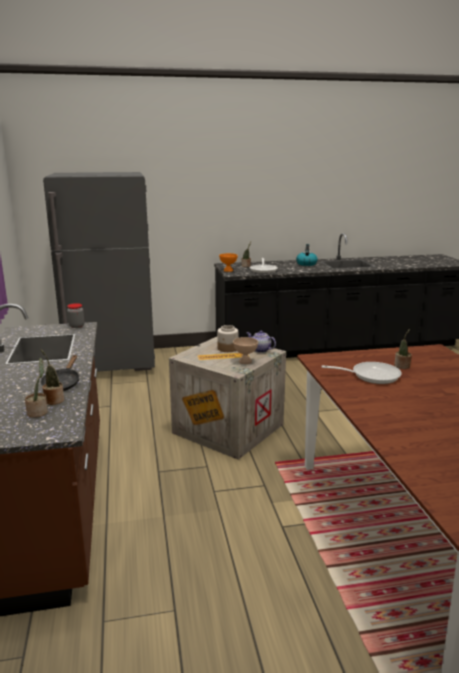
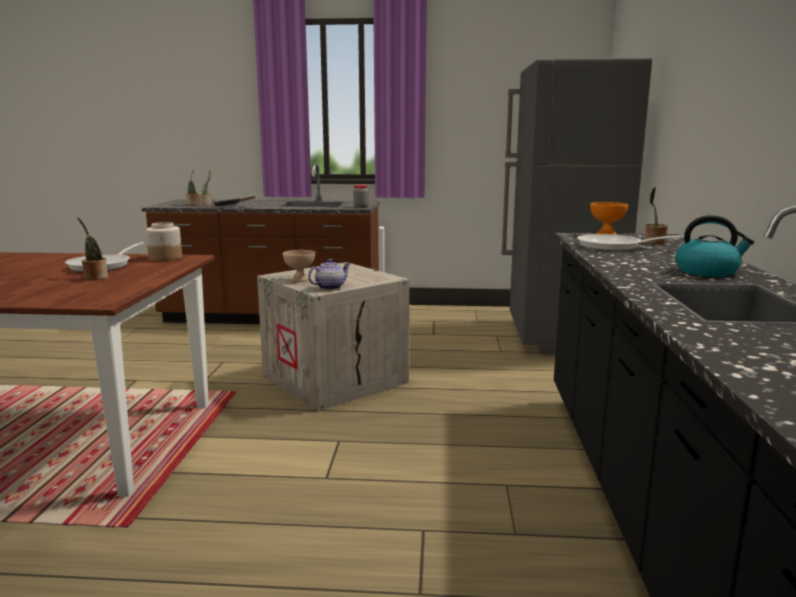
camera: 105 degrees right, 5 degrees down
jar [217,325,238,352] -> jar moved to [146,222,182,261]

